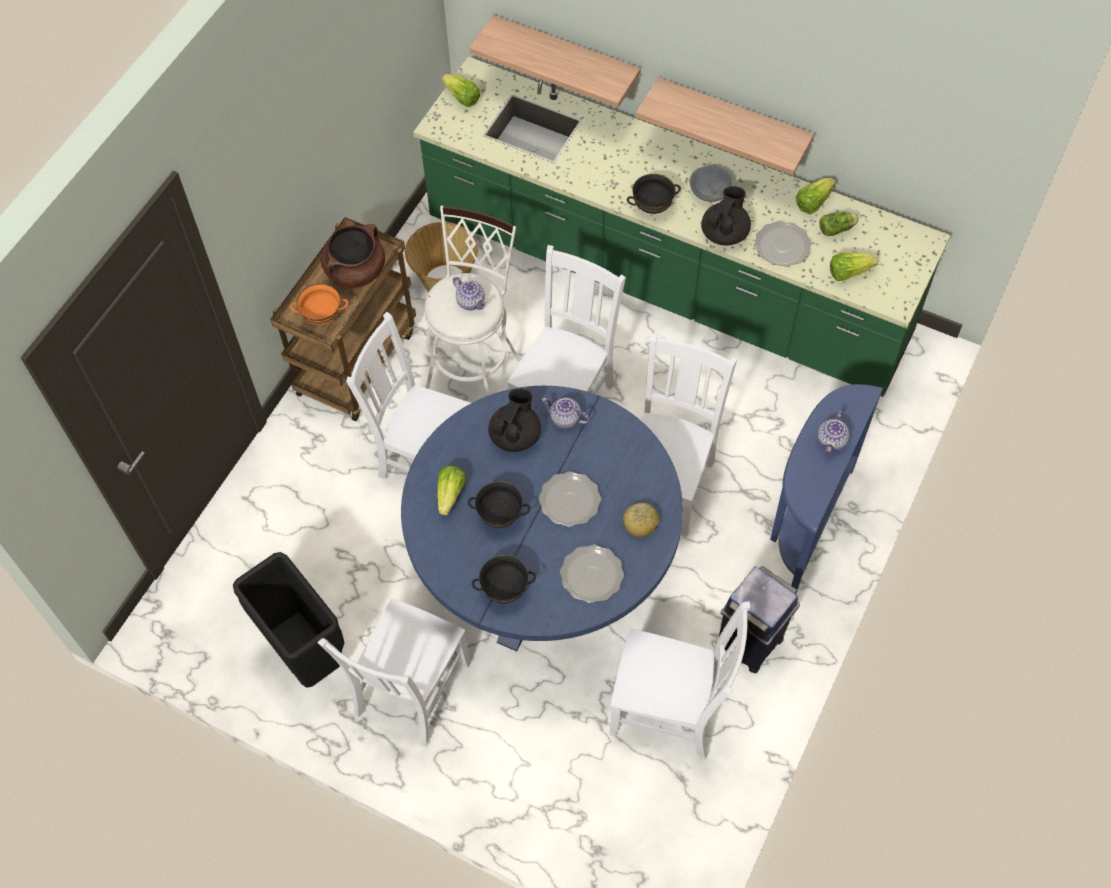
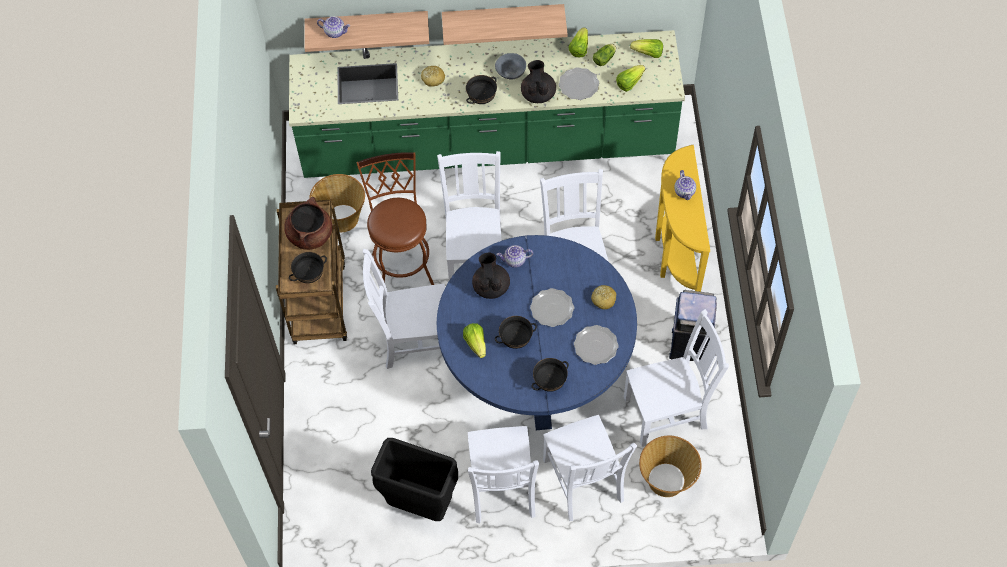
camera: 30 degrees left, 0 degrees up
orange bowl [290,284,348,325] -> black bowl [289,252,327,283]
white stool [424,206,520,396] -> brown stool [356,152,434,285]
lettuce [441,74,480,107] -> lettuce moved to [630,39,663,58]
teapot [453,277,487,310] -> teapot moved to [317,16,350,38]
blue console table [770,384,883,590] -> yellow console table [655,145,710,292]
none -> bread [421,66,445,87]
none -> white chair [543,415,637,521]
none -> basket [639,436,702,497]

